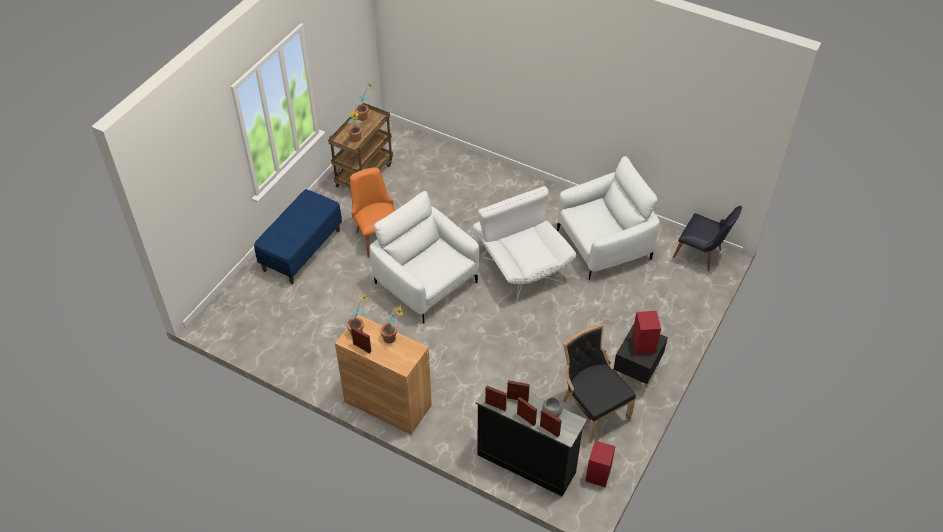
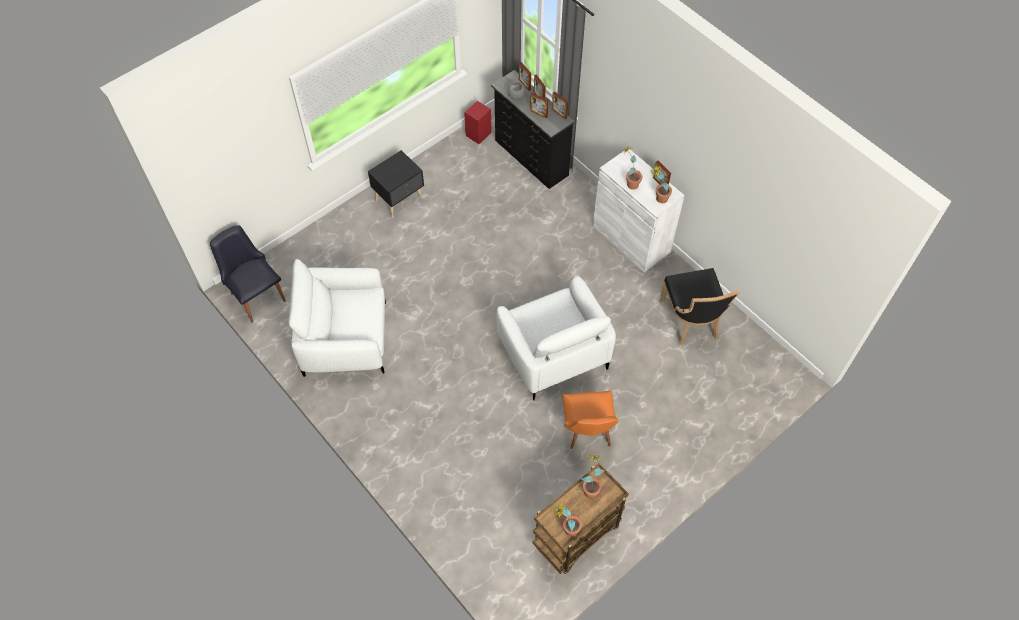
camera: 160 degrees left, 10 degrees up
blue bench [254,189,342,284] -> none
brown cabinet [335,315,432,435] -> white cabinet [593,149,685,273]
white armchair [473,186,576,301] -> none
black chair [562,324,636,444] -> black chair moved to [659,268,740,346]
red speaker [632,311,661,354] -> none

